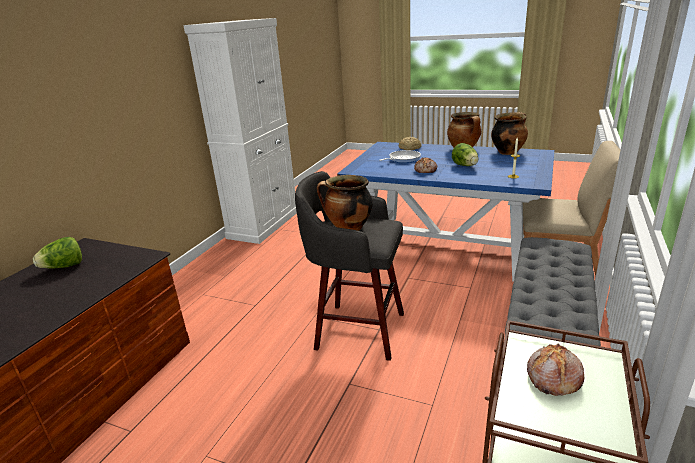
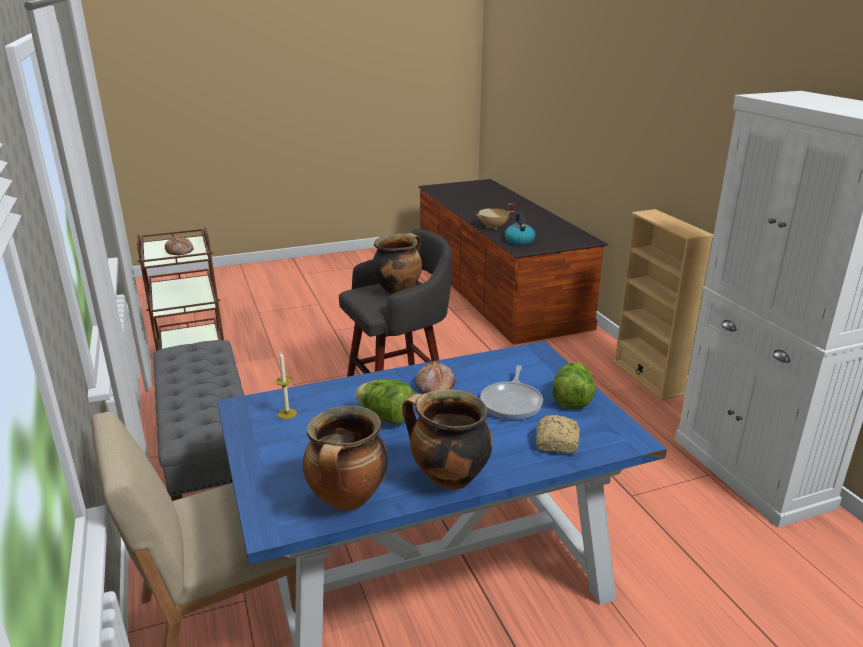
camera: 135 degrees right, 0 degrees up
lettuce [33,237,82,269] -> lettuce moved to [552,362,596,410]
none -> beige cooking pot [476,203,515,230]
none -> kettle [505,213,535,245]
none -> beige bookcase [613,209,713,401]

